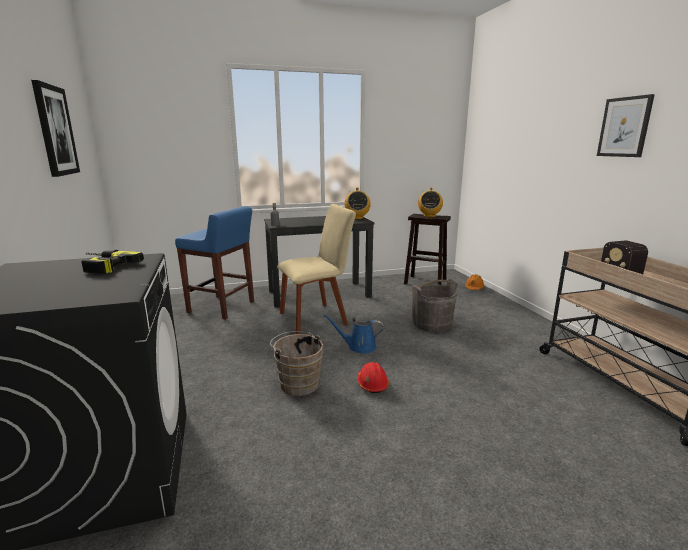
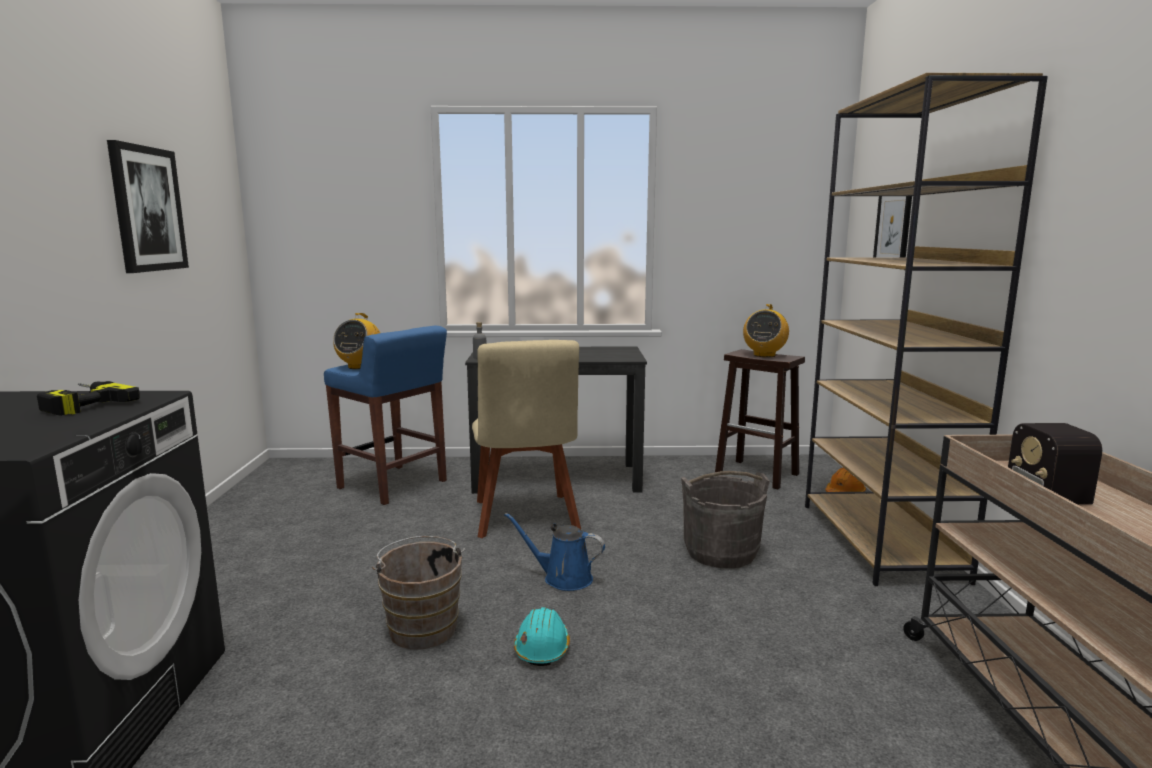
camera: 15 degrees right, 5 degrees down
beige chair [277,204,356,334] -> beige chair turned 90 degrees clockwise [472,340,581,538]
radio [344,188,371,219] -> radio moved to [333,313,380,369]
red hard hat [357,362,389,393] -> turquoise hard hat [514,607,570,666]
picture [597,94,655,157] -> picture moved to [873,196,912,258]
none -> brown bookcase [805,73,1048,586]

